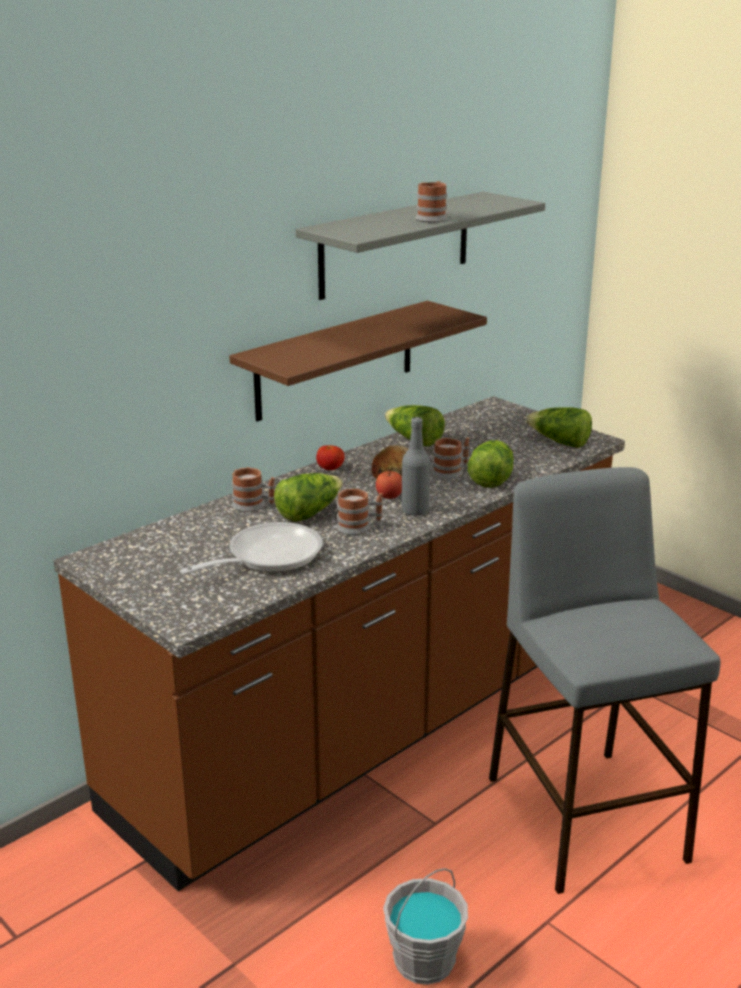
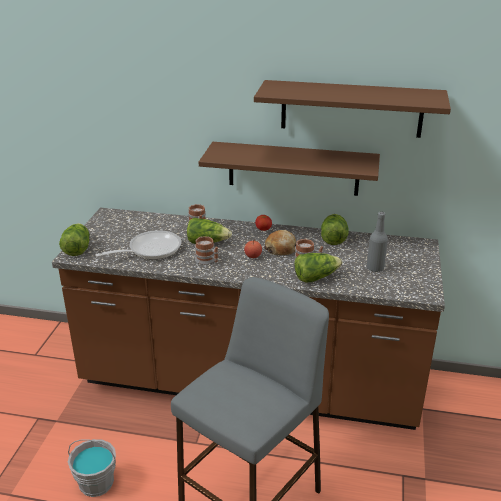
camera: 55 degrees right, 5 degrees up
frying pan [180,522,323,574] -> frying pan turned 45 degrees counterclockwise [96,230,182,260]
grey shelf [296,192,545,300] -> brown shelf [254,80,451,138]
grey bottle [401,417,430,516] -> grey bottle moved to [367,212,388,272]
mug [415,181,448,222] -> none
lettuce [526,407,592,448] -> lettuce moved to [59,223,90,256]

